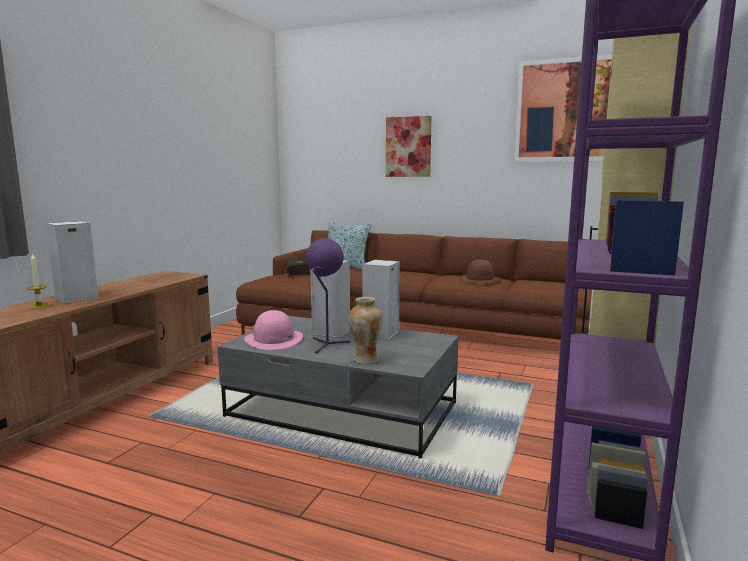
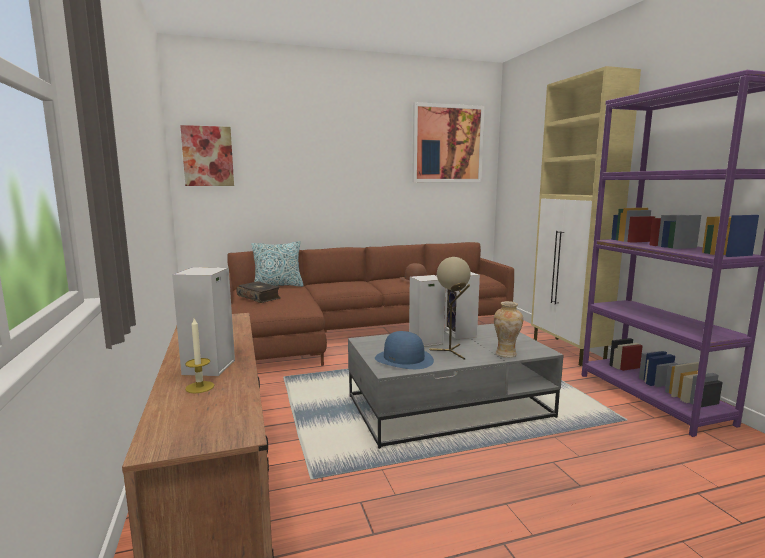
camera: 40 degrees left, 0 degrees up
pink hat [244,310,303,350] -> blue hat [375,331,434,369]
purple table lamp [306,238,350,353] -> beige table lamp [429,257,471,360]
picture [386,116,432,177] -> picture moved to [180,125,234,186]

